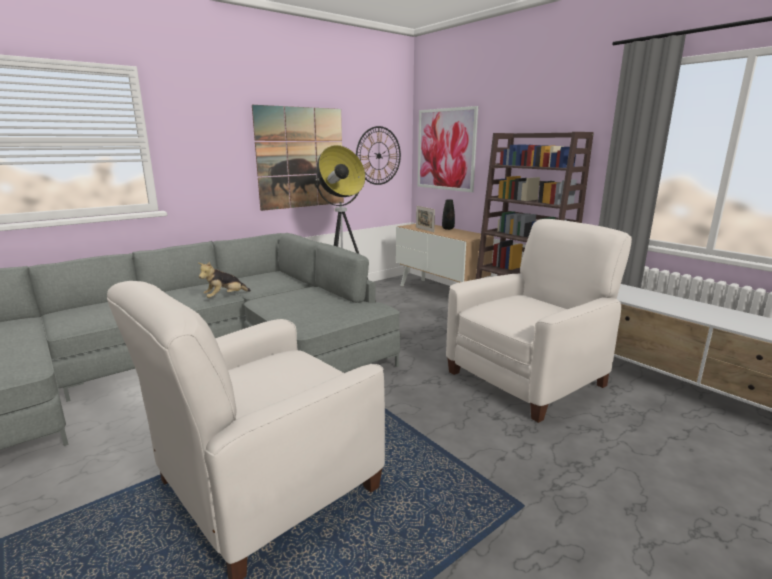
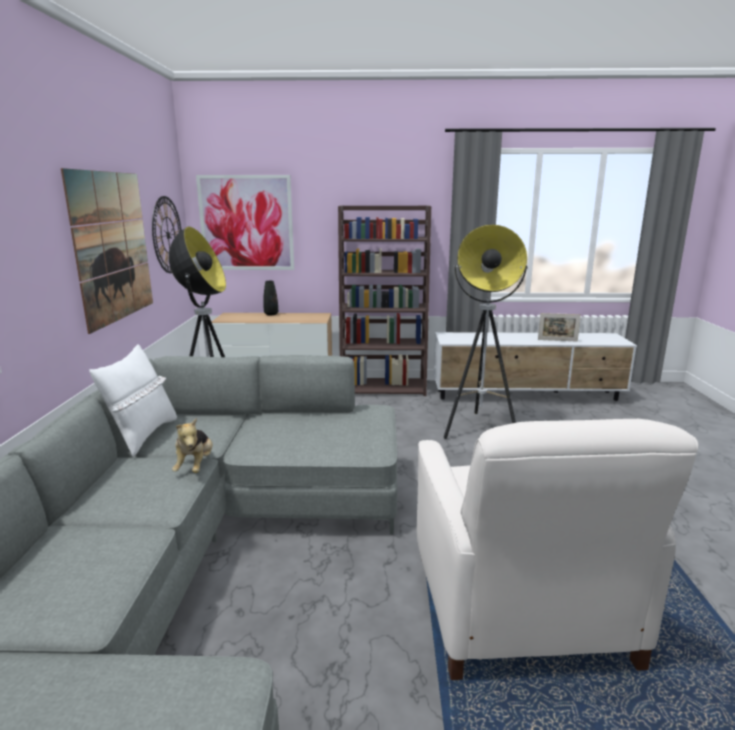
camera: 50 degrees left, 0 degrees up
picture frame [416,206,435,232] -> picture frame moved to [538,313,581,341]
white armchair [446,219,632,423] -> floor lamp [444,225,528,439]
none -> white pillow [89,344,177,457]

